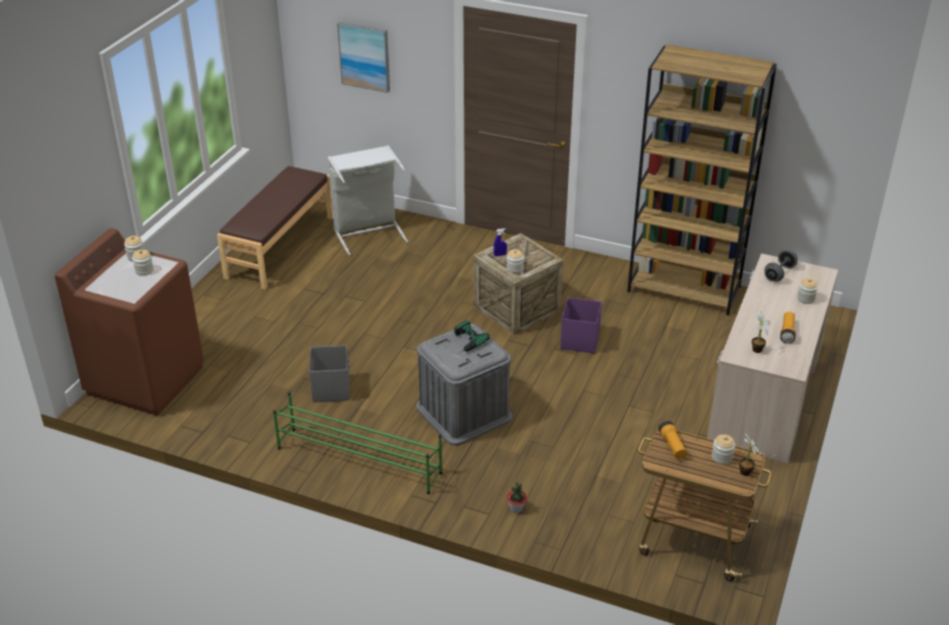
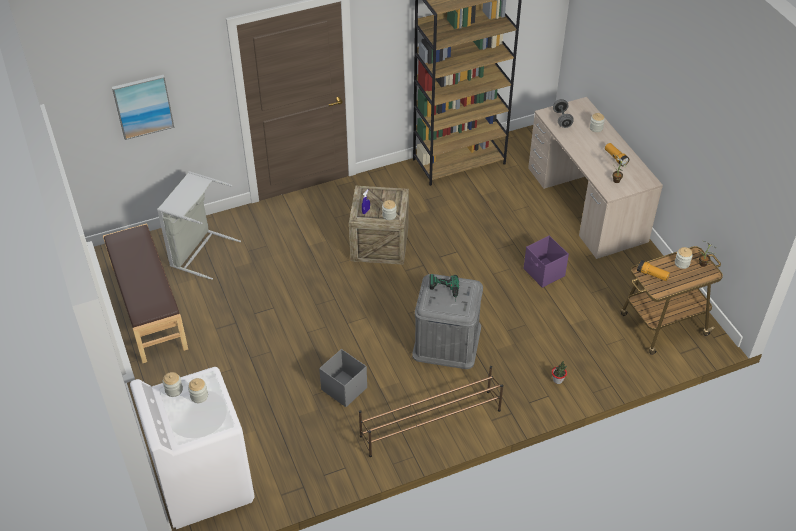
camera: 45 degrees left, 10 degrees up
brown washing machine [55,228,204,415] -> white washing machine [130,367,255,529]
green shoe rack [273,392,442,494] -> brown shoe rack [359,366,503,457]
purple storage box [560,297,602,353] -> purple storage box moved to [524,236,569,288]

